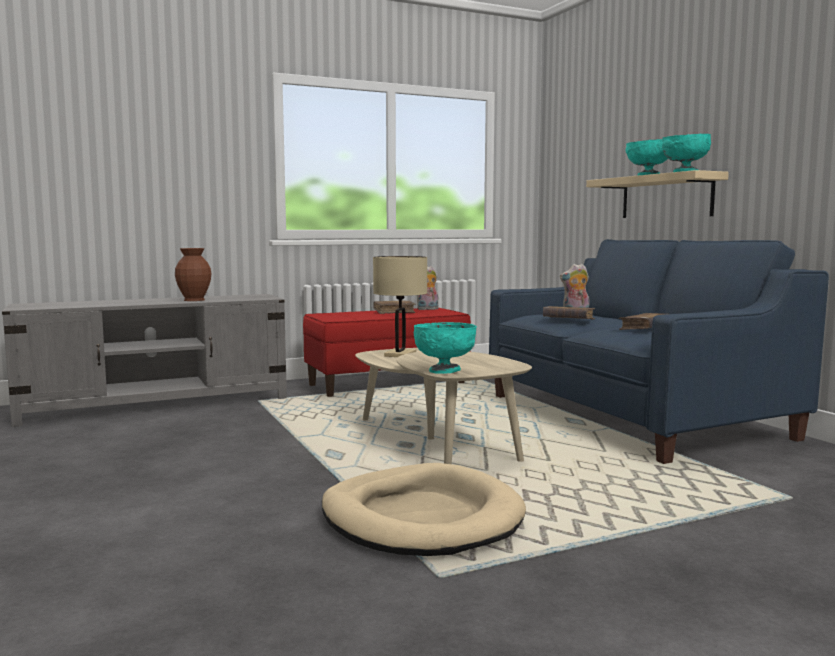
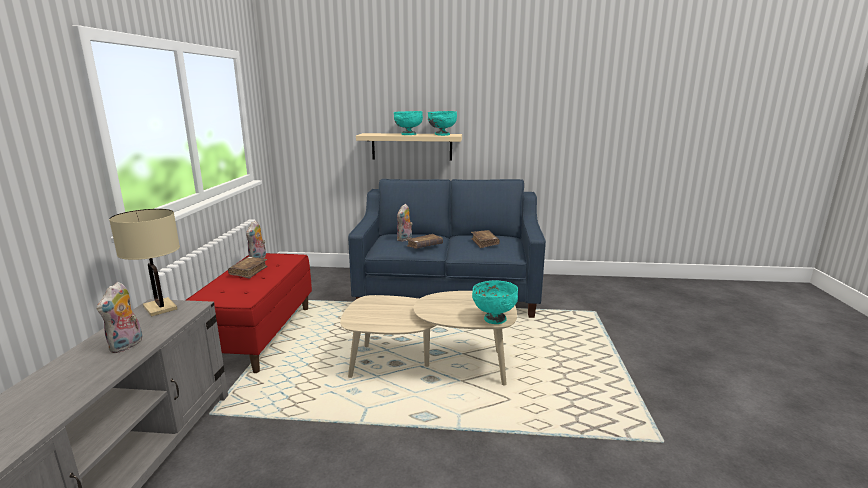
camera: 60 degrees left, 10 degrees up
brown vase [175,248,211,301] -> plush toy [96,282,143,353]
beige dog bed [322,463,526,556] -> none
beige table lamp [373,256,427,357] -> beige table lamp moved to [109,209,180,316]

